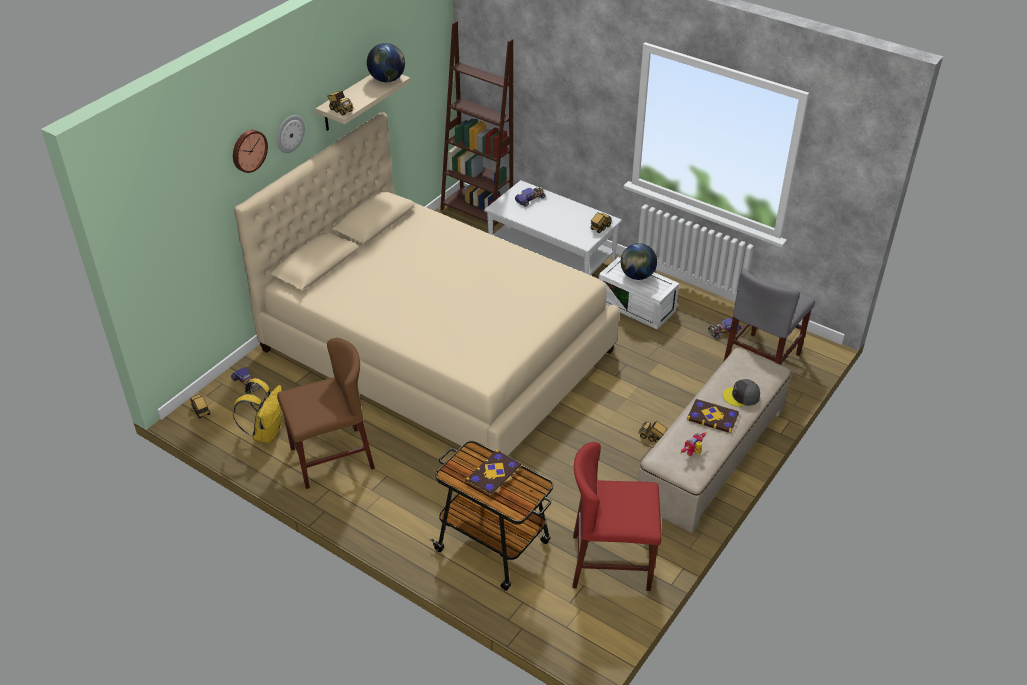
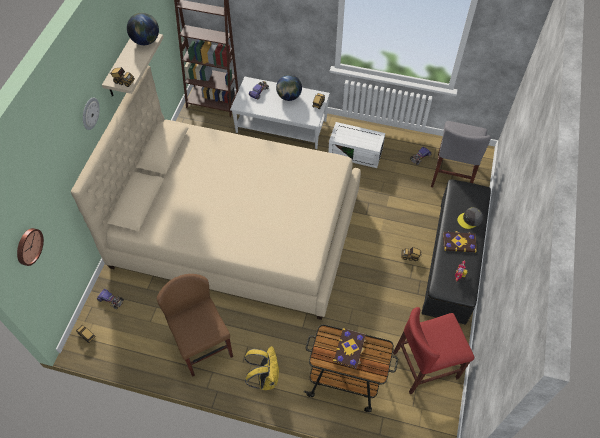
camera: 20 degrees left, 15 degrees up
wall clock [233,130,268,173] -> wall clock moved to [17,228,44,266]
yellow backpack [233,378,282,443] -> yellow backpack moved to [244,346,279,390]
brown chair [277,338,375,489] -> brown chair turned 75 degrees counterclockwise [157,274,233,377]
globe [621,243,657,280] -> globe moved to [276,75,302,101]
beige bench [638,348,791,533] -> black bench [422,179,491,325]

